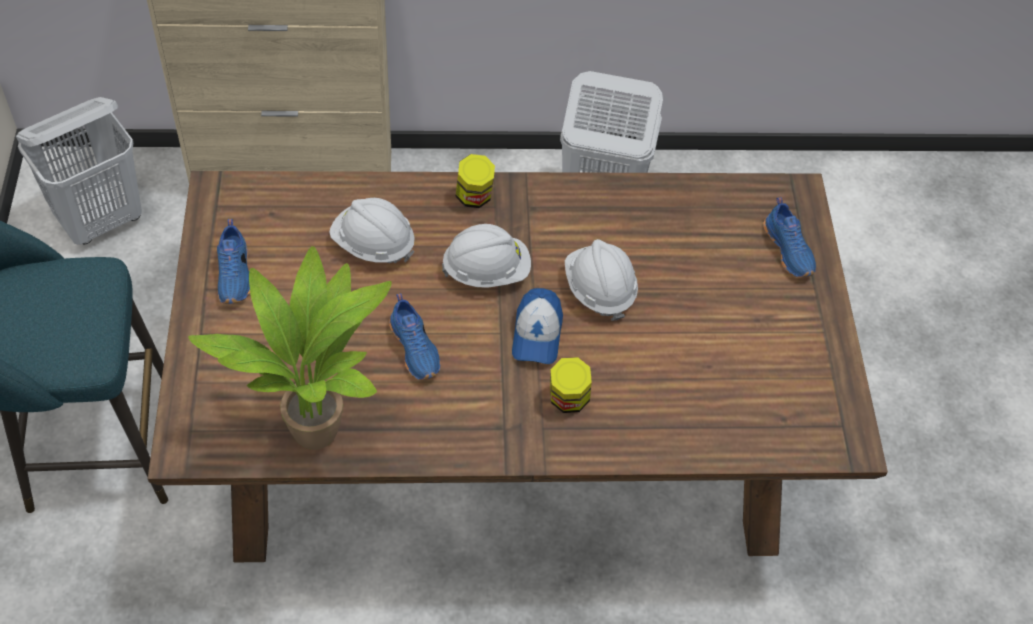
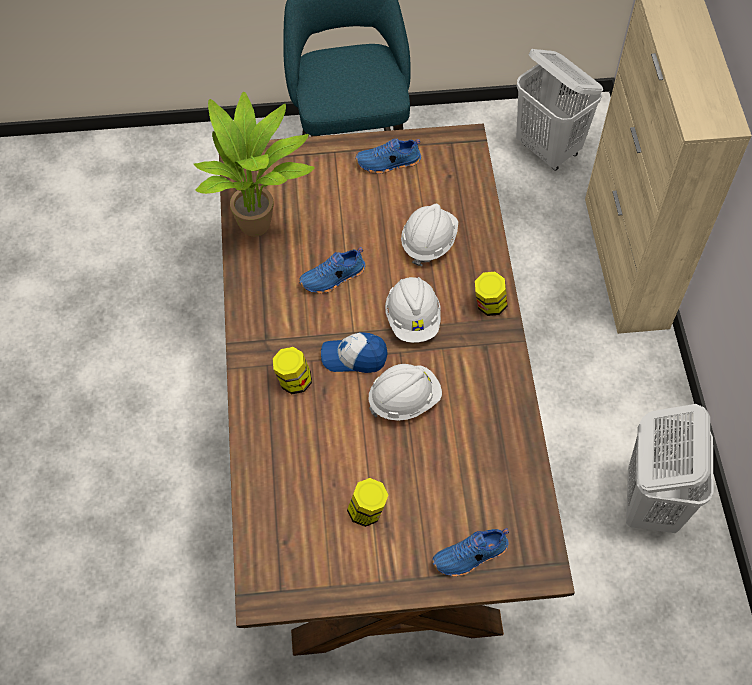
camera: 90 degrees right, 5 degrees up
none -> jar [347,478,389,527]

